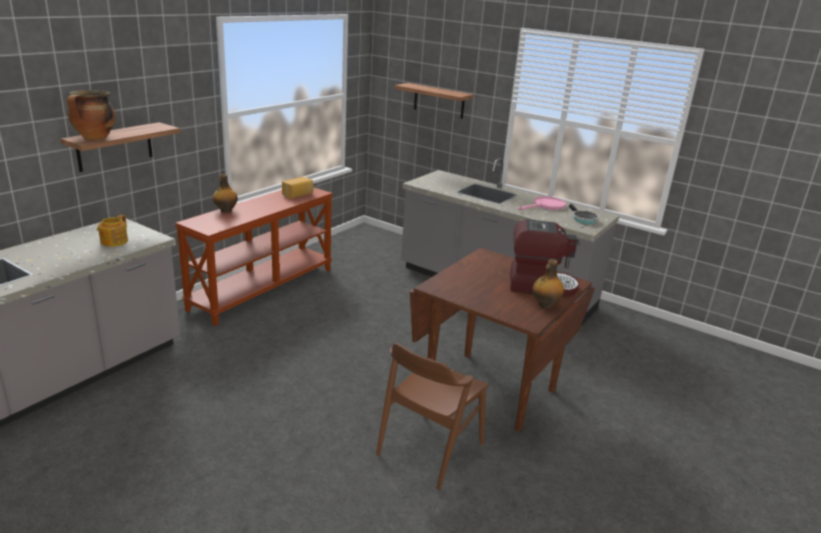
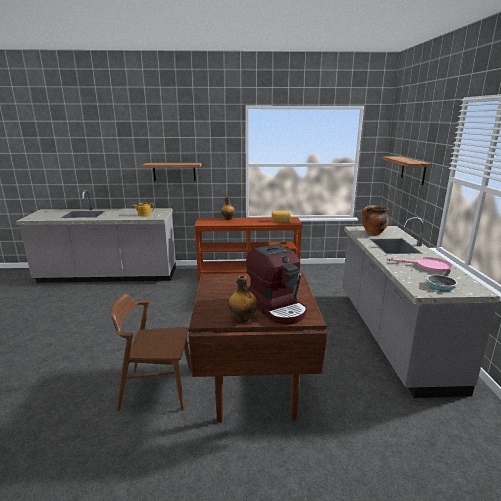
camera: 55 degrees right, 5 degrees down
cooking pot [67,90,116,140] -> cooking pot moved to [362,205,389,235]

